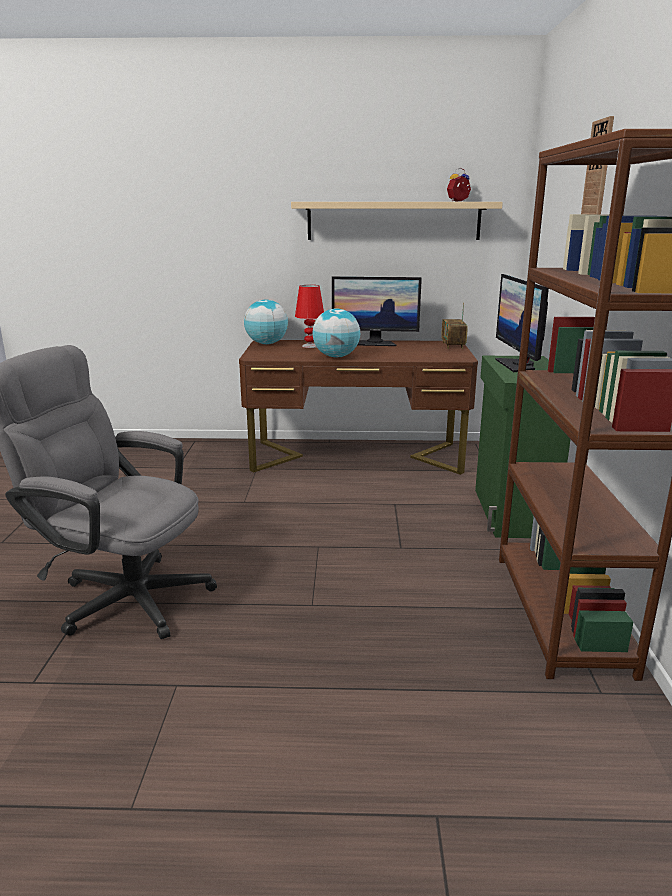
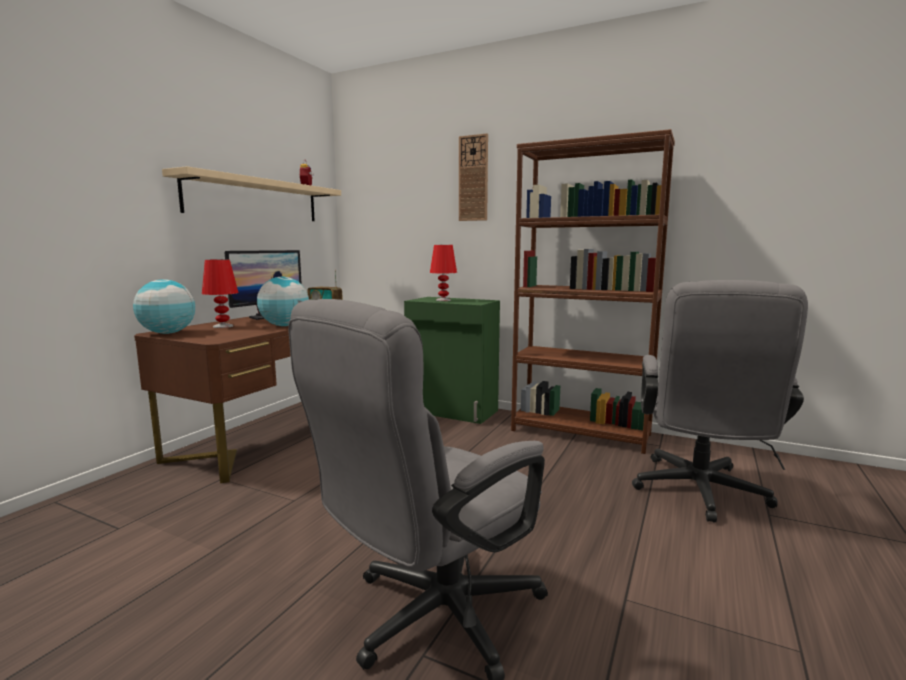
camera: 65 degrees left, 10 degrees down
monitor [495,274,549,372] -> red table lamp [430,245,457,301]
none -> grey office chair [632,280,808,522]

